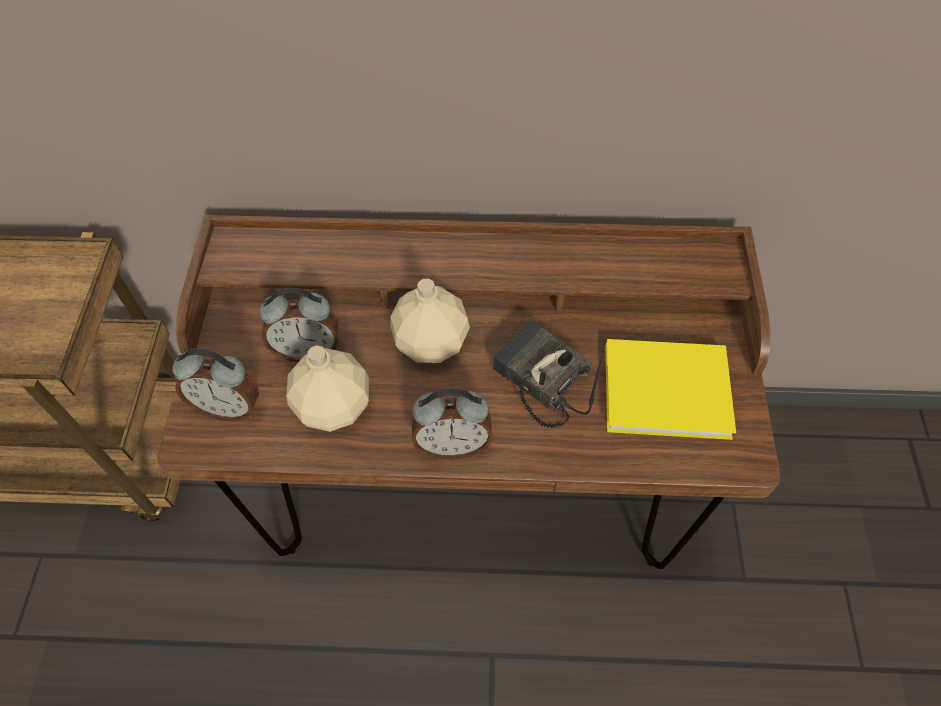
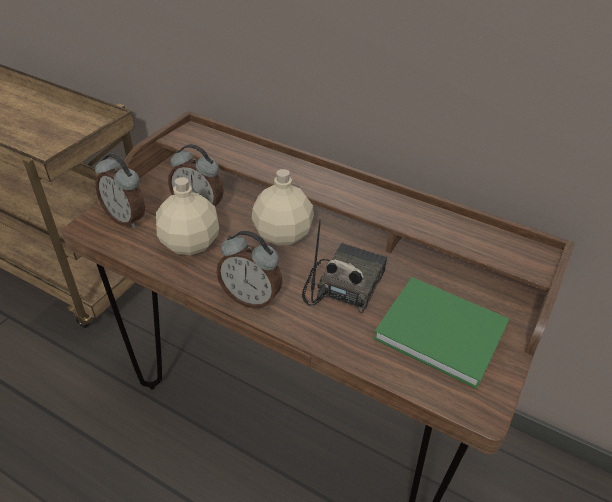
camera: 25 degrees right, 15 degrees down
radio [493,320,605,428] -> radio turned 45 degrees clockwise [302,219,387,313]
yellow book [605,339,736,440] -> green book [373,277,509,389]

